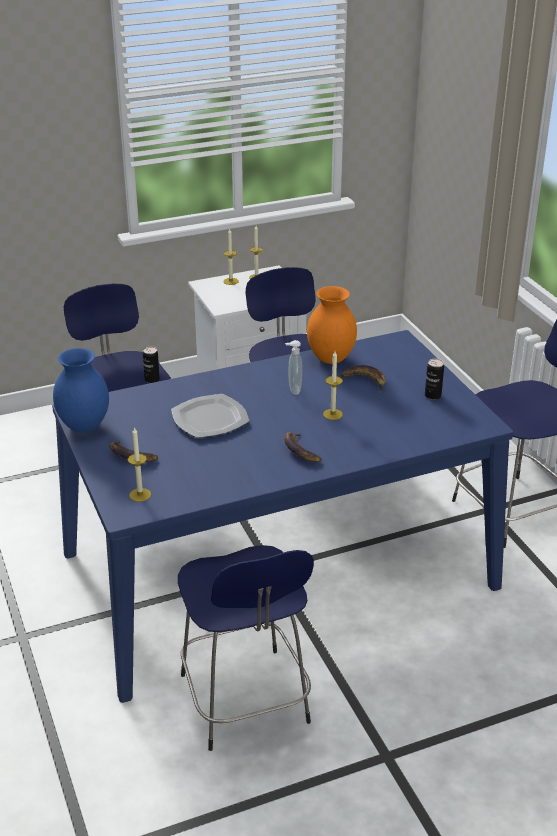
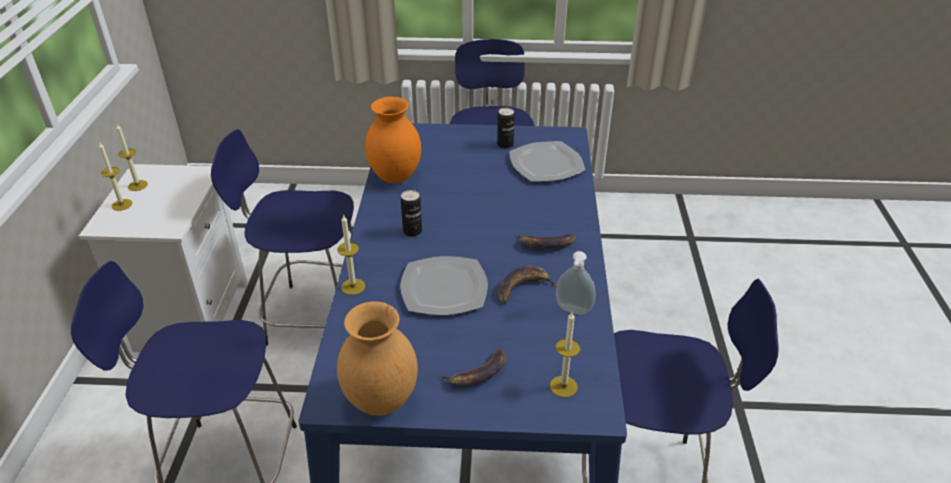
camera: 65 degrees left, 5 degrees up
blue vase [53,348,109,432] -> brown vase [337,301,418,416]
can [143,347,160,383] -> can moved to [401,190,422,237]
soap dispenser [285,340,302,395] -> soap dispenser moved to [556,251,595,315]
candle [323,352,343,420] -> candle moved to [337,214,365,295]
banana [341,365,386,393] -> banana moved to [498,266,557,304]
none -> plate [509,141,585,182]

